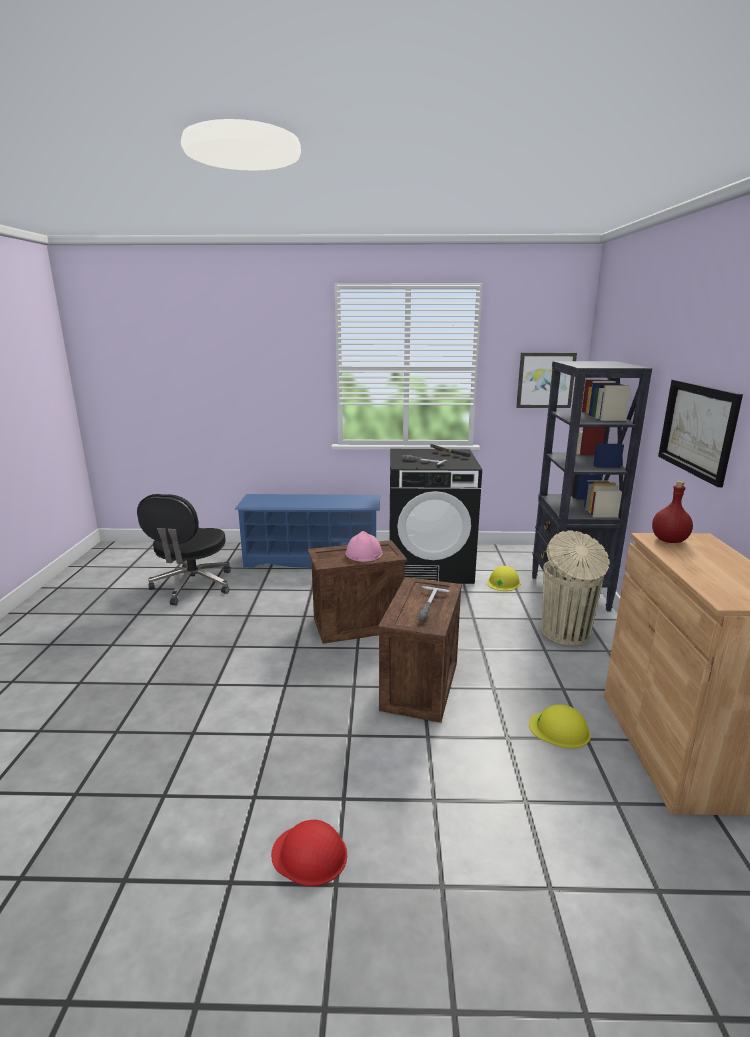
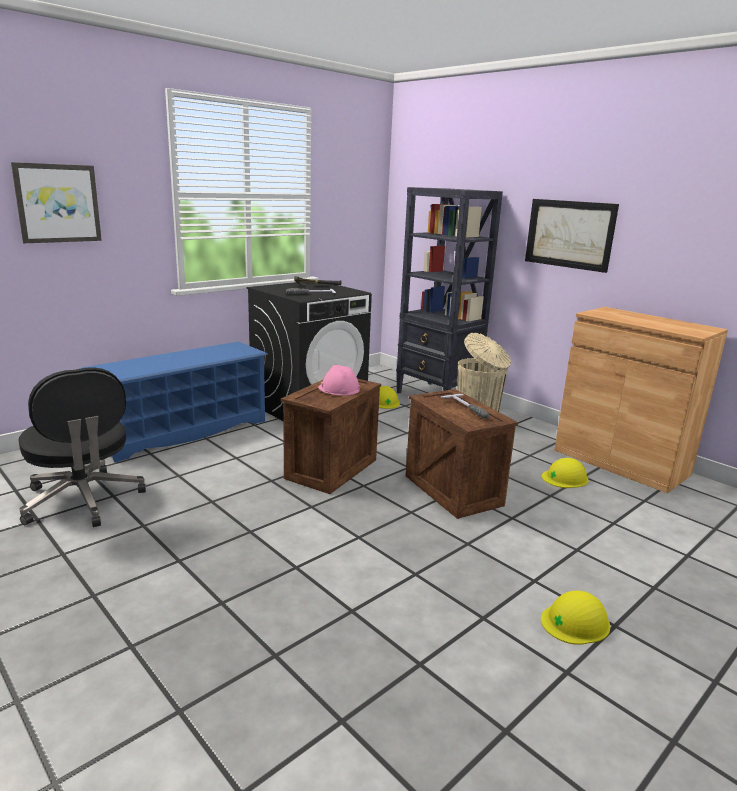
camera: 45 degrees left, 0 degrees up
red hard hat [271,820,347,886] -> yellow hard hat [541,590,610,645]
picture [516,352,577,408] -> picture moved to [11,162,102,243]
red bottle [652,481,693,543] -> none

